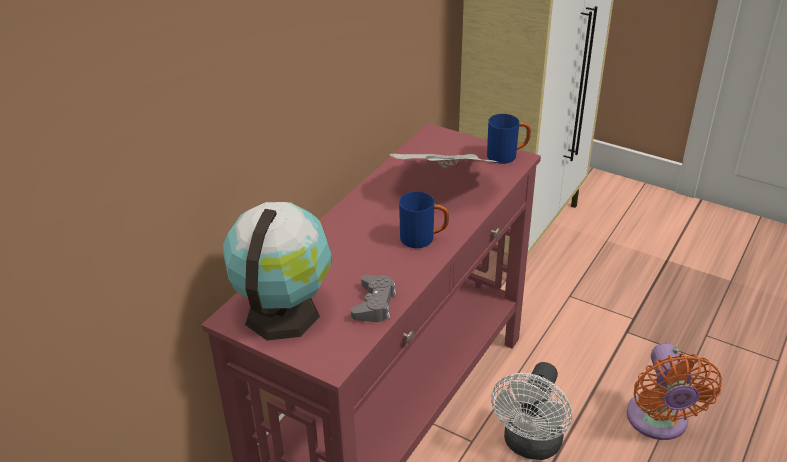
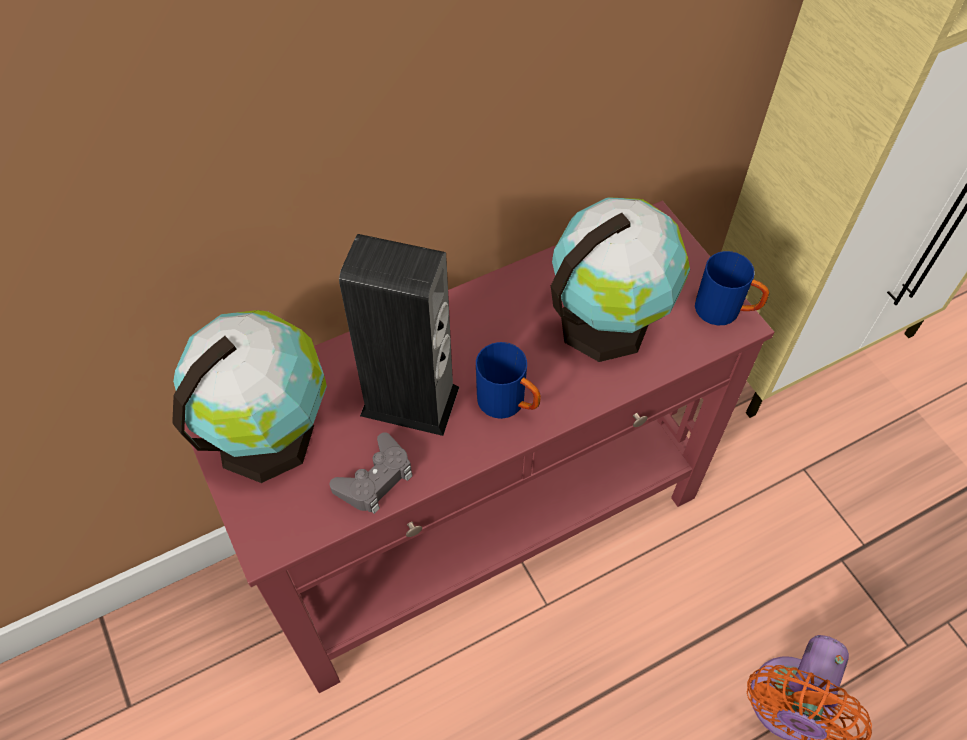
camera: 30 degrees right, 20 degrees up
newspaper [390,154,501,169] -> globe [551,197,690,362]
white fan [491,362,572,460] -> none
none -> speaker [339,234,459,436]

